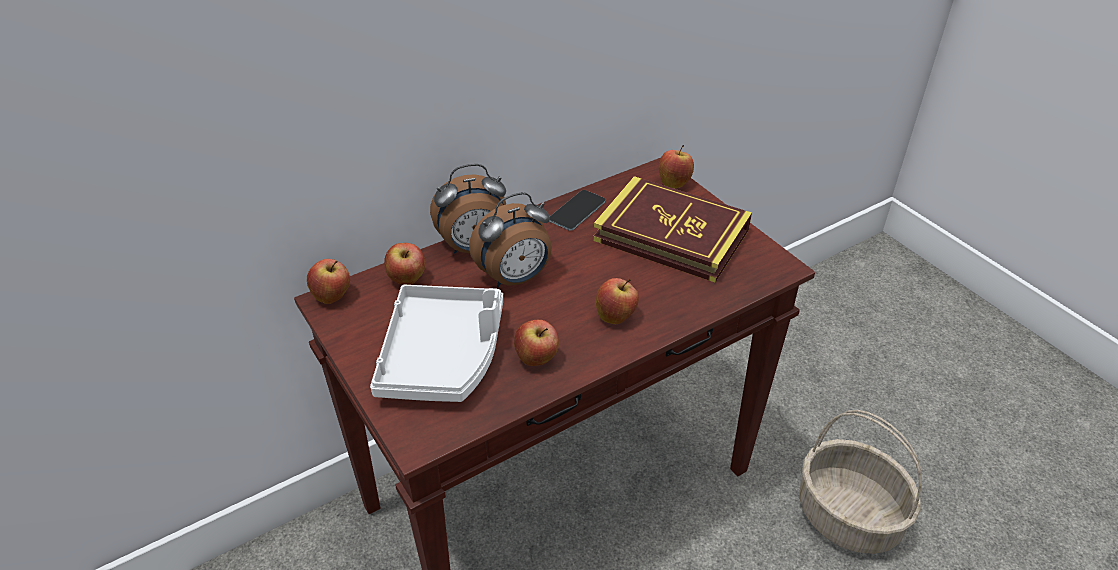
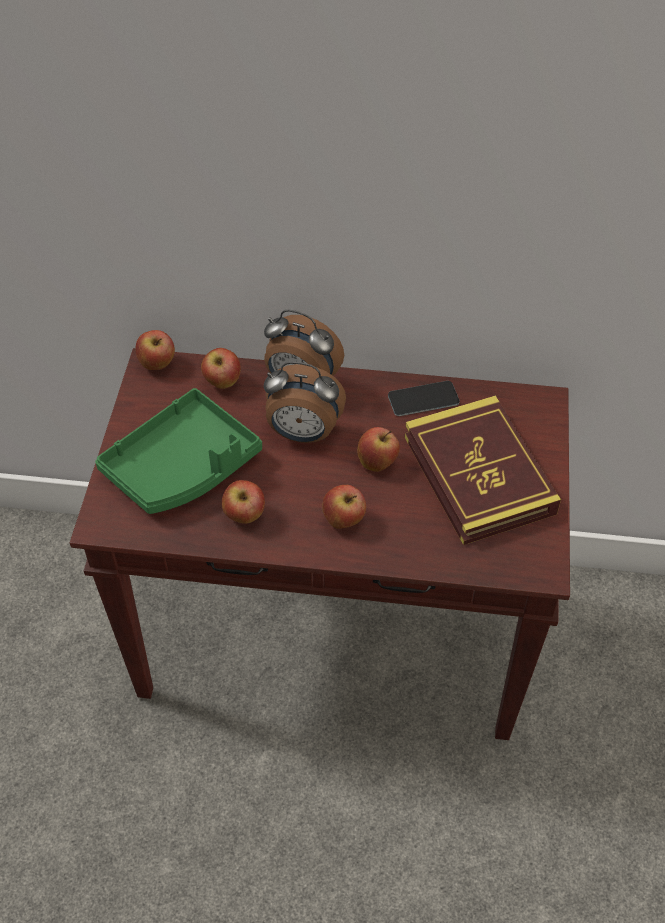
camera: 40 degrees right, 10 degrees up
white tray [370,285,503,402] -> green tray [95,388,262,514]
apple [659,145,694,189] -> apple moved to [357,427,400,472]
basket [799,410,922,554] -> none

